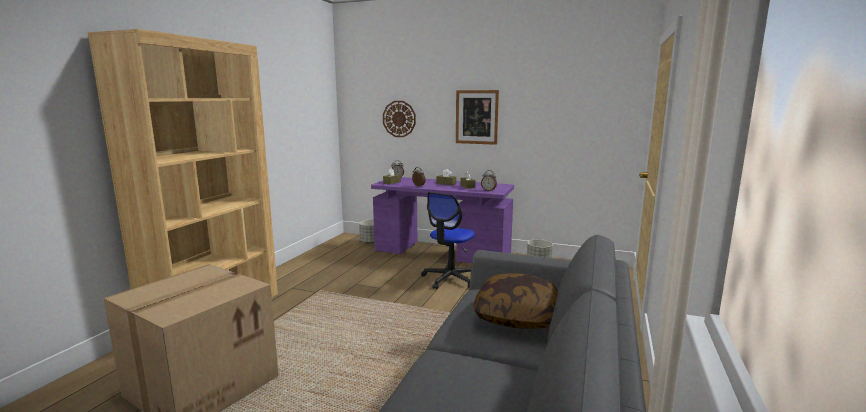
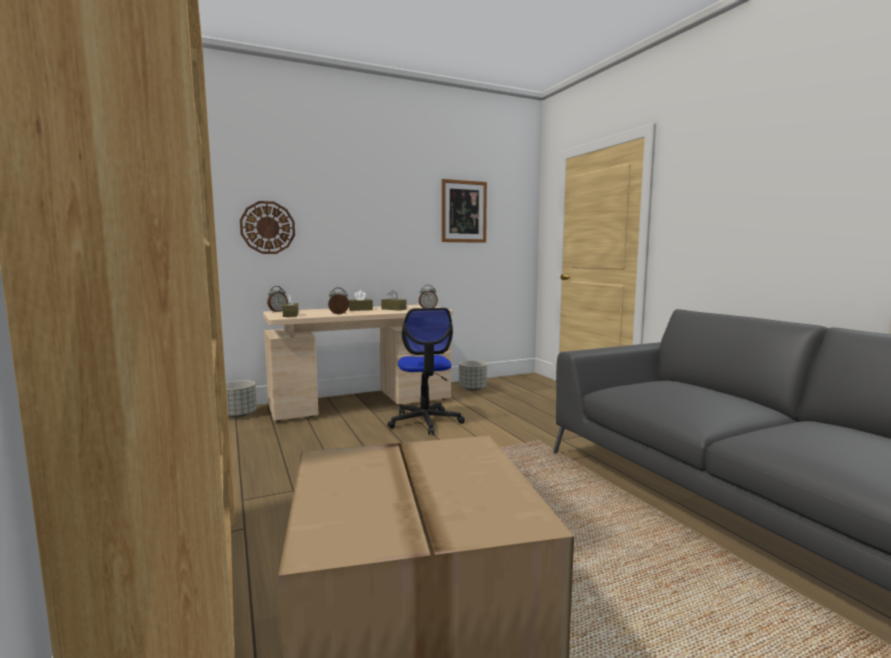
camera: 45 degrees left, 5 degrees down
purple desk [371,177,514,263] -> beige desk [263,305,453,421]
picture [456,90,499,145] -> picture moved to [442,179,487,243]
pillow [473,273,558,329] -> none

